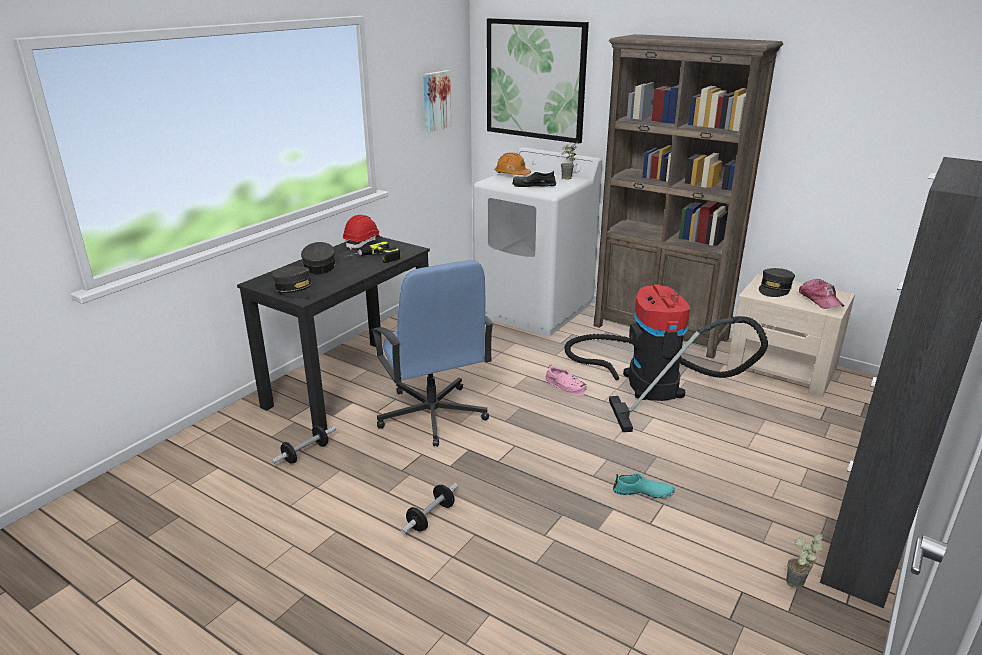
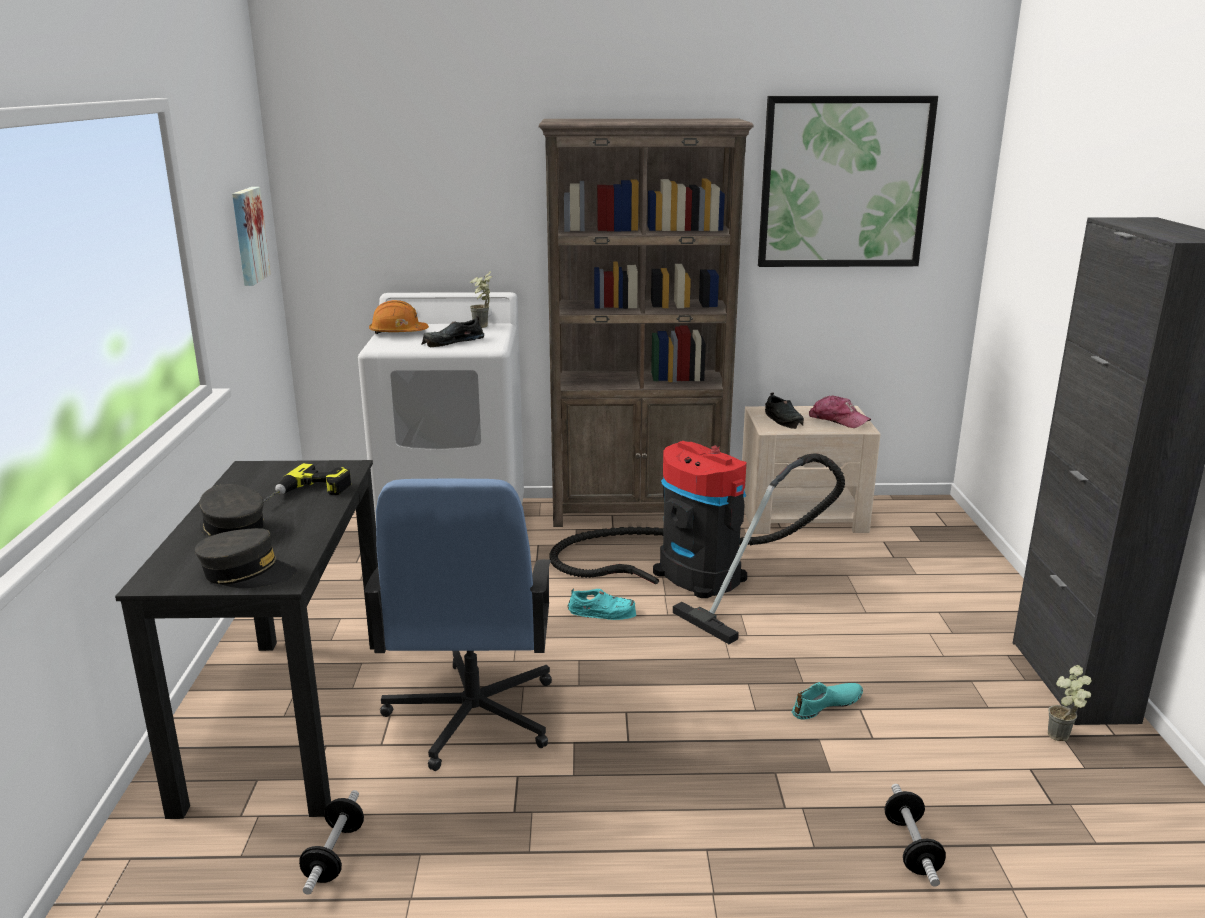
camera: 35 degrees left, 5 degrees down
red hard hat [343,215,383,250] -> none
blue office chair [371,260,494,447] -> blue office chair turned 60 degrees clockwise [364,479,552,771]
dumbbell [401,483,458,534] -> dumbbell moved to [884,784,946,887]
picture [487,18,589,143] -> picture moved to [758,96,938,267]
pink shoe [546,365,587,395] -> turquoise shoe [567,588,636,620]
grey cap [759,268,795,297] -> black shoe [765,393,804,429]

